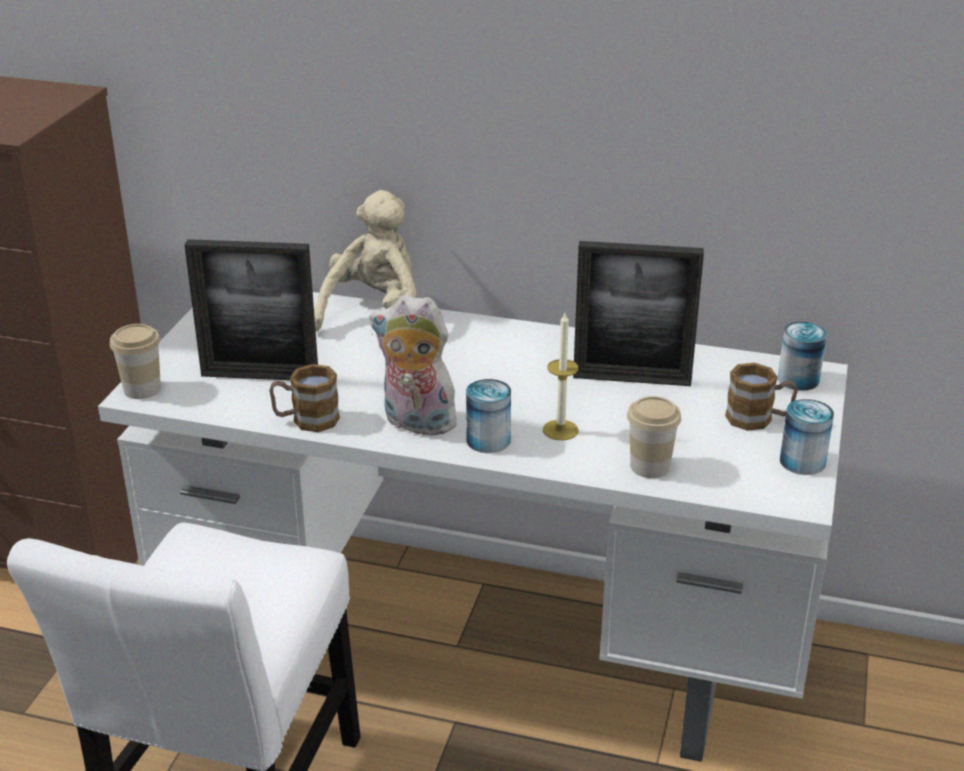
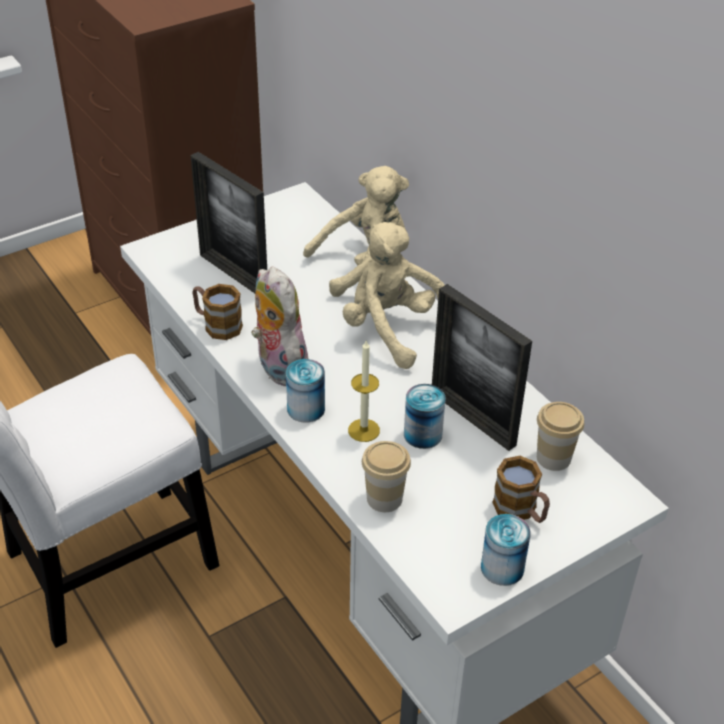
camera: 40 degrees right, 10 degrees up
cup [110,324,161,399] -> cup moved to [537,402,584,471]
can [778,322,827,391] -> can moved to [404,384,446,449]
none -> beige plush toy [343,222,445,369]

